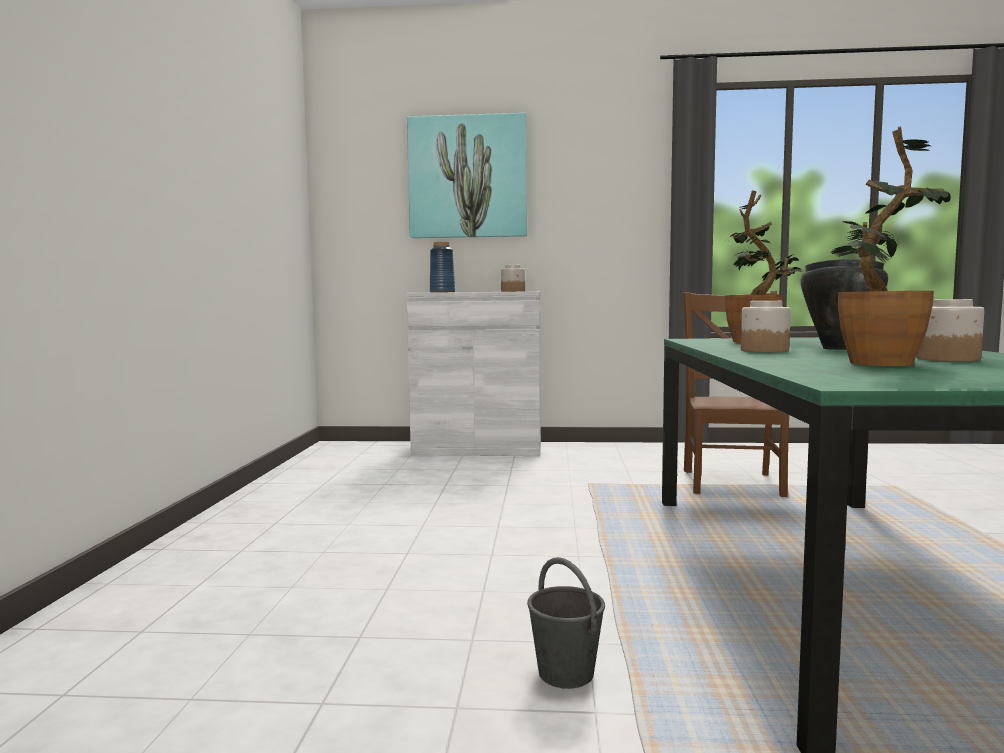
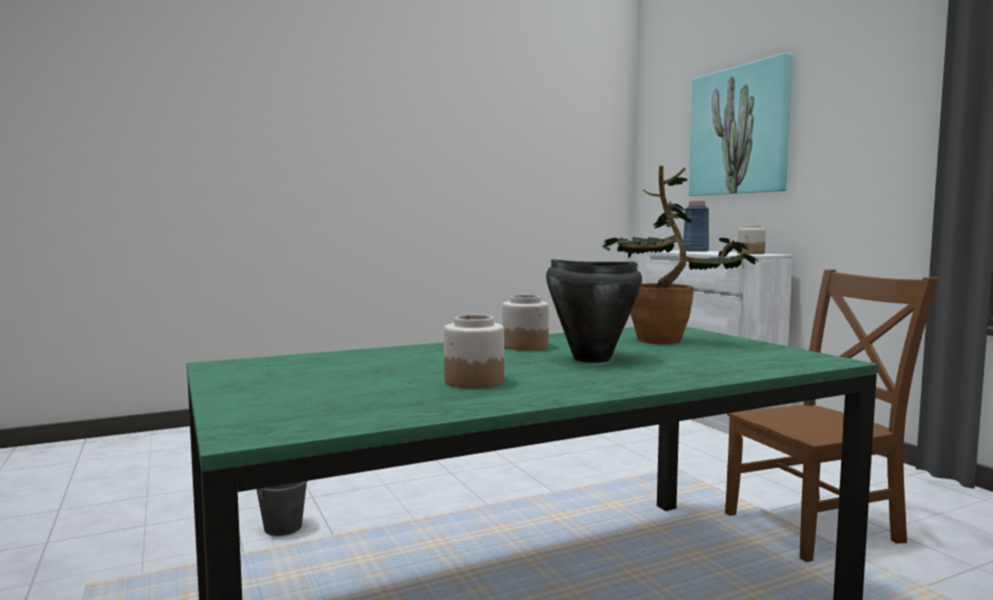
camera: 60 degrees right, 0 degrees up
potted plant [832,126,951,366] -> none

